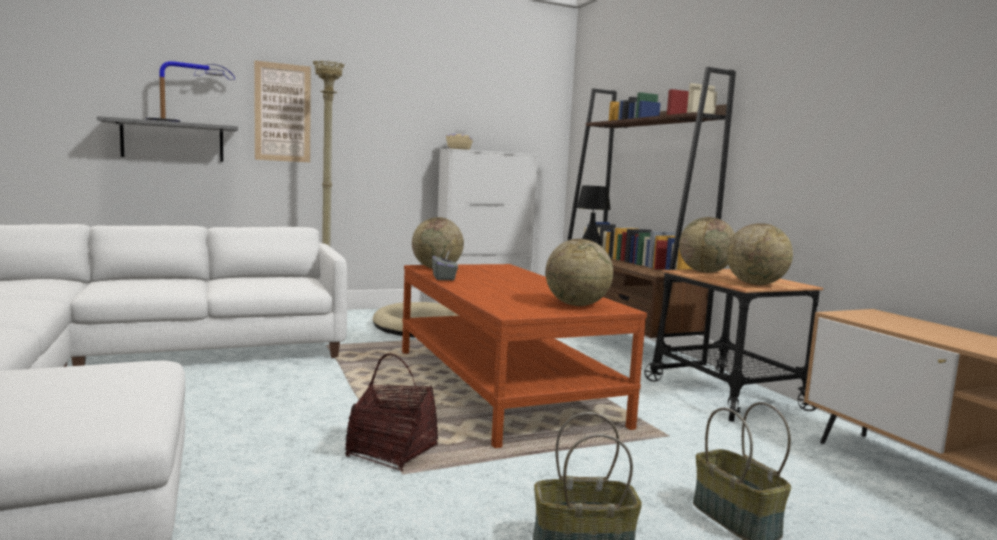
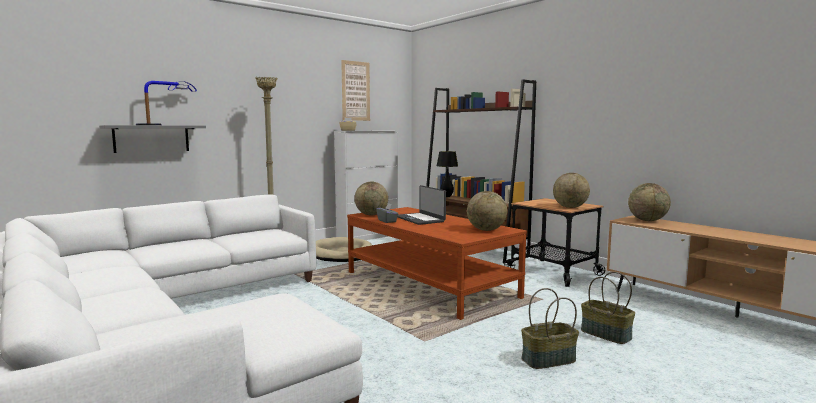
camera: 15 degrees left, 0 degrees up
picture [254,60,311,162] -> picture moved to [341,60,370,121]
basket [345,353,438,471] -> none
globe [679,217,735,273] -> globe moved to [628,183,671,221]
none -> laptop [398,185,446,225]

